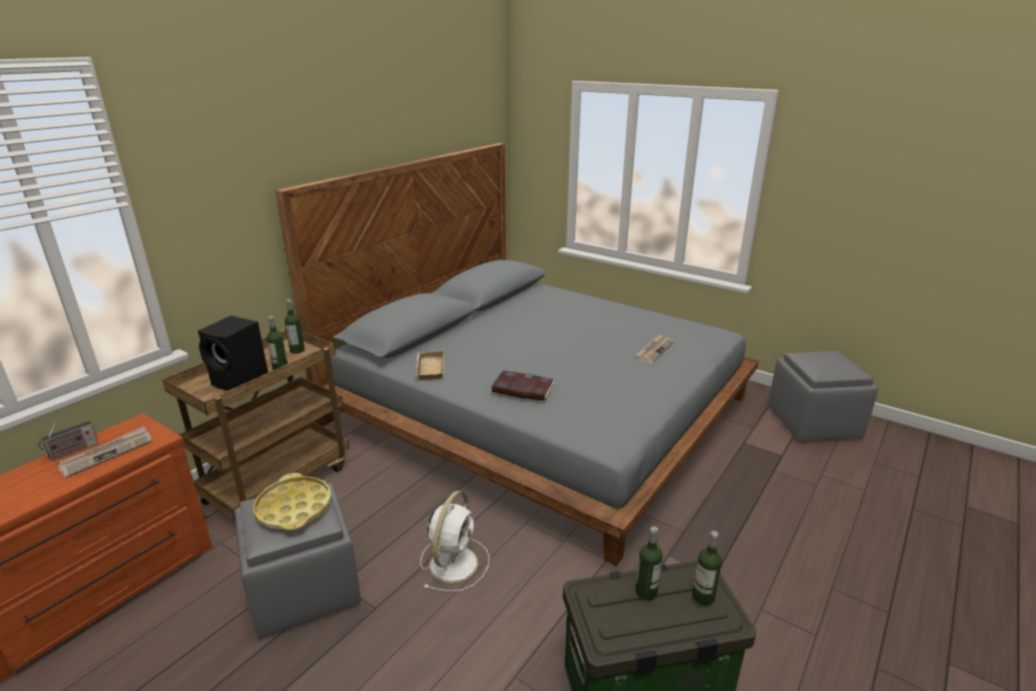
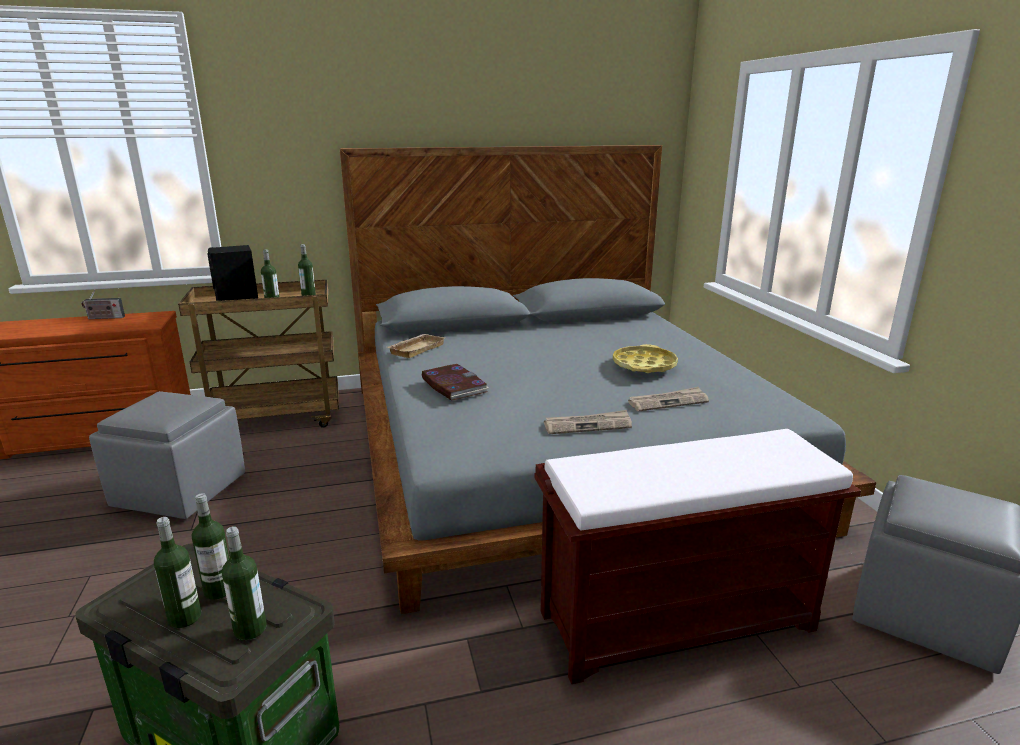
camera: 40 degrees right, 5 degrees down
newspaper [57,426,152,478] -> newspaper moved to [544,410,632,434]
yellow tray [253,473,331,531] -> yellow tray moved to [613,344,678,373]
white fan [420,491,490,591] -> none
none -> bottle [154,517,201,628]
none -> brown bench [534,429,861,684]

